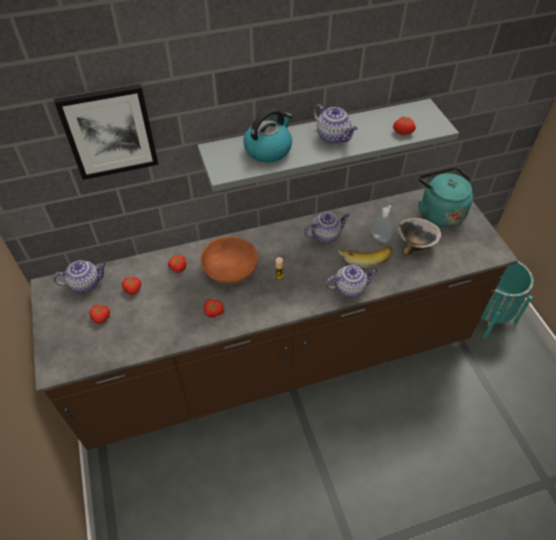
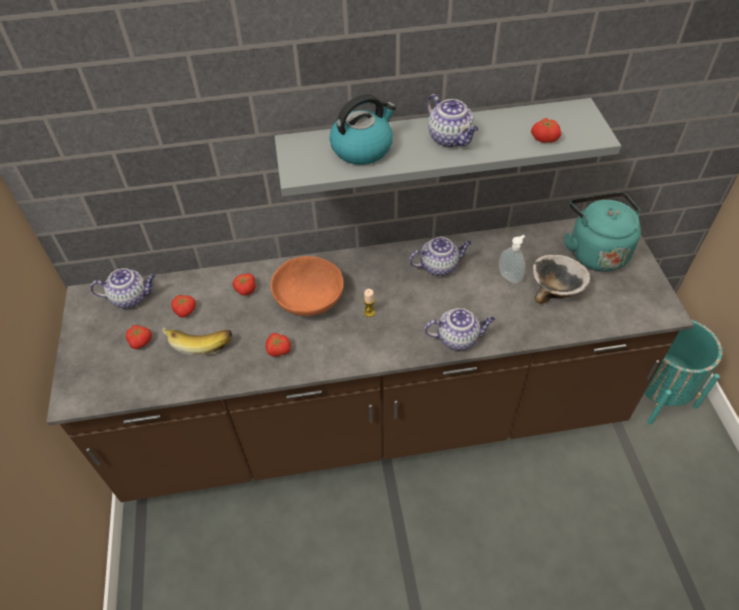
camera: 10 degrees right, 0 degrees up
picture [54,84,159,180] -> none
banana [338,246,392,268] -> banana moved to [162,327,232,356]

